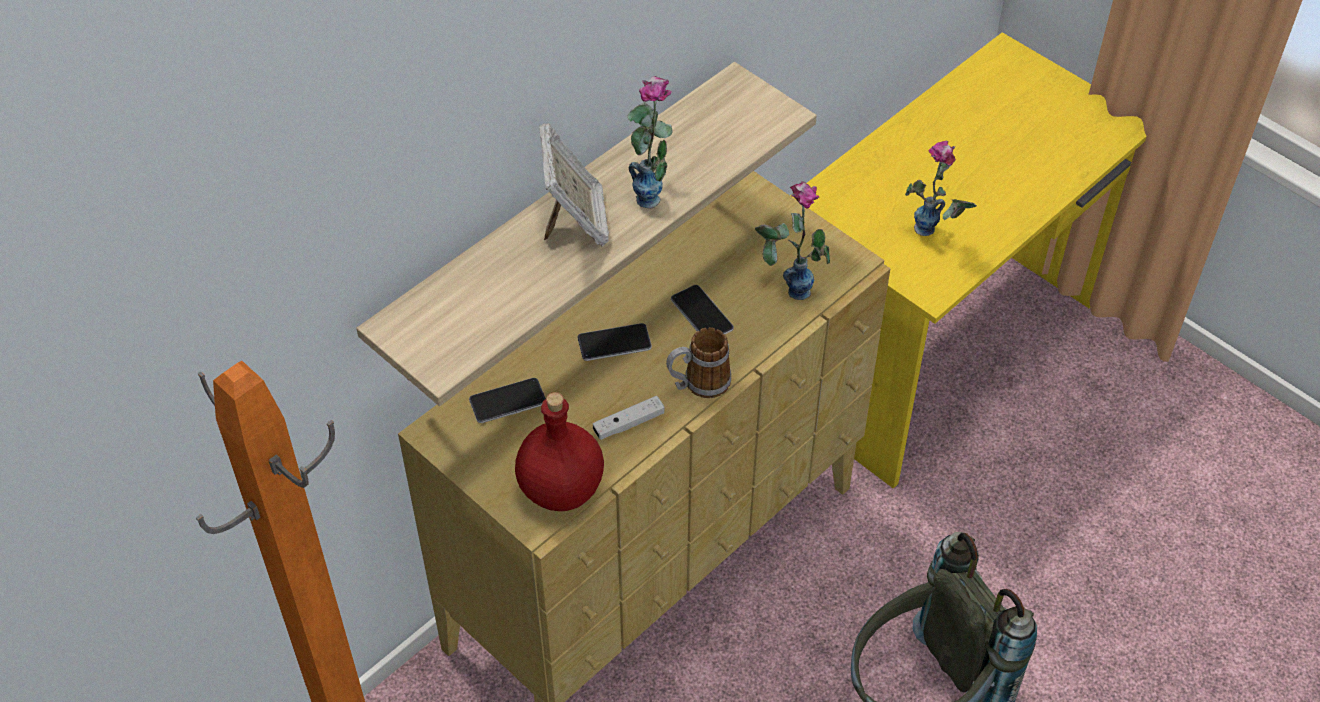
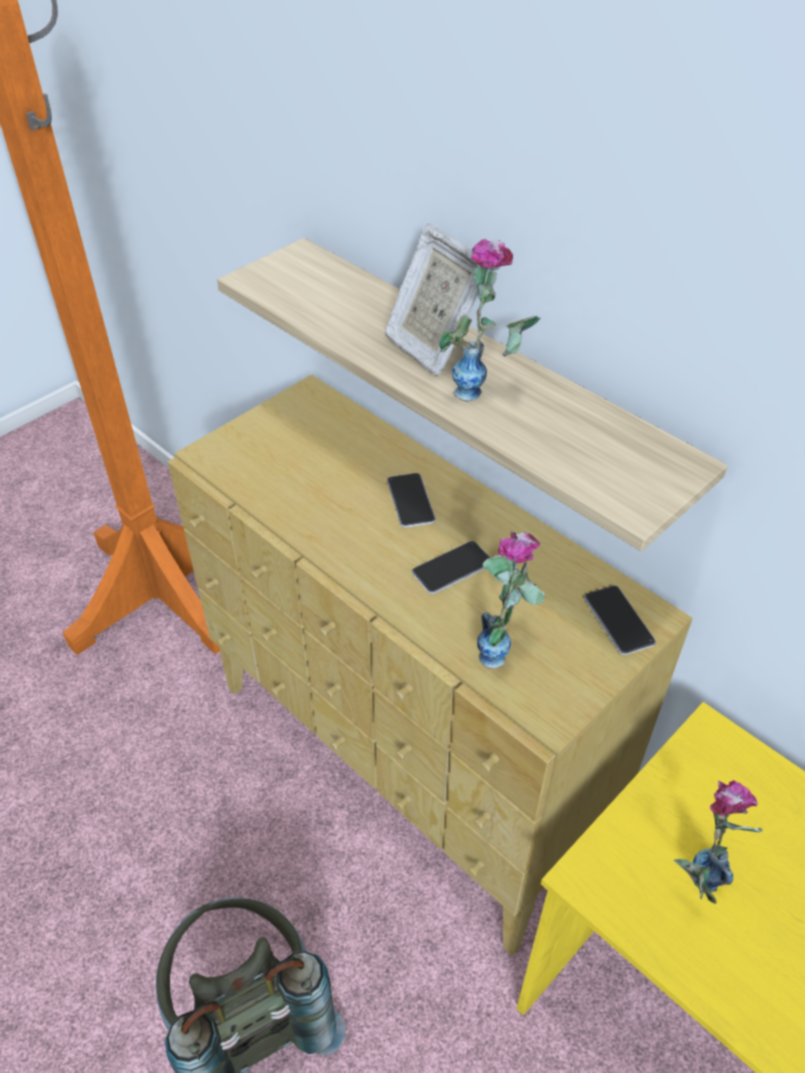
camera: 90 degrees right, 5 degrees down
phone [469,378,546,423] -> phone moved to [584,586,656,655]
red bottle [515,392,604,511] -> none
picture frame [539,123,609,246] -> picture frame turned 60 degrees clockwise [384,223,480,375]
white game controller [593,396,665,440] -> none
mug [666,327,731,398] -> none

